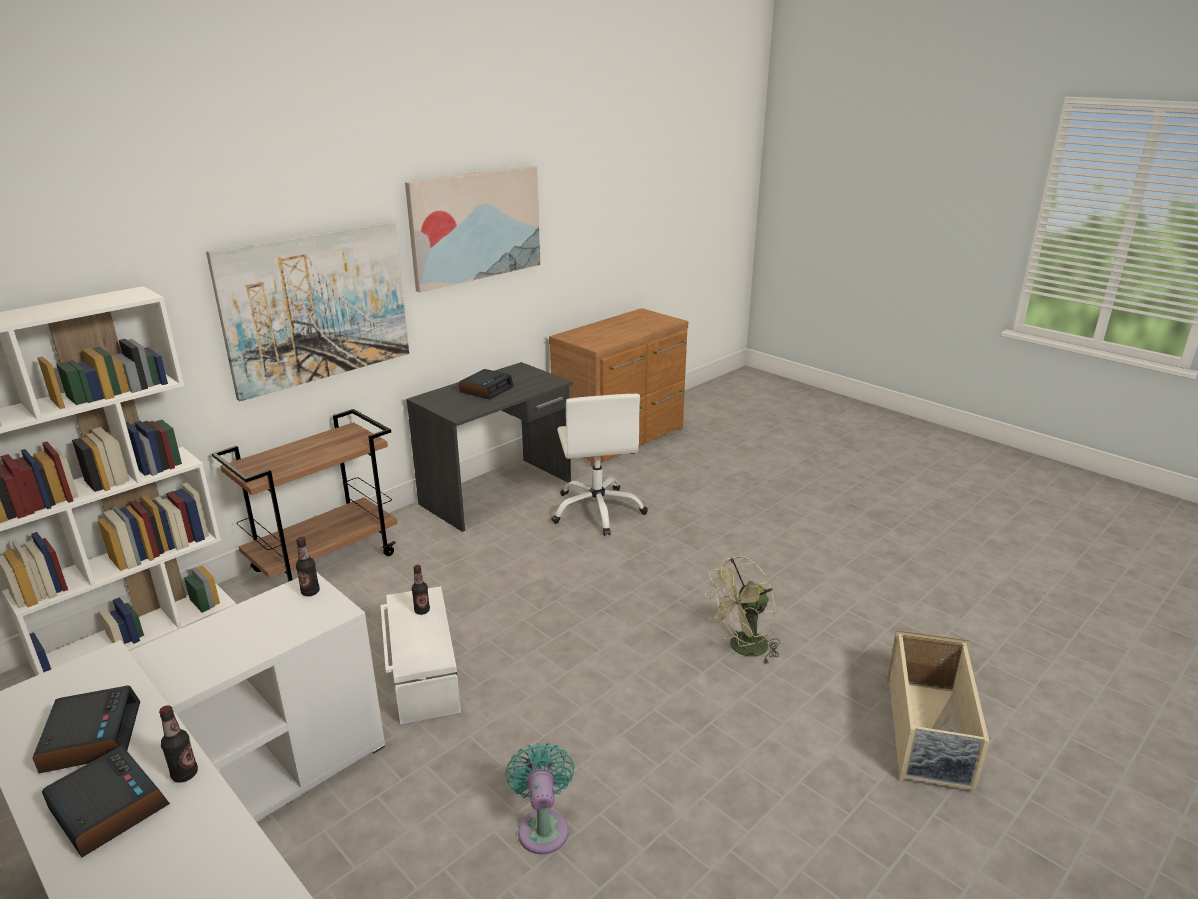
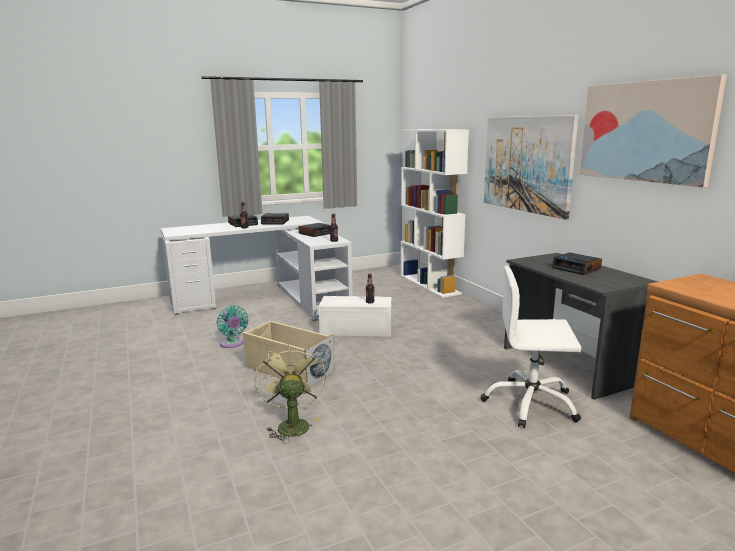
camera: 110 degrees right, 10 degrees down
brown cart [212,409,398,582] -> none
turquoise fan [505,743,574,855] -> turquoise fan turned 45 degrees clockwise [217,305,248,348]
beige storage box [887,630,990,794] -> beige storage box moved to [243,321,335,387]
none -> alarm clock [299,223,330,237]

